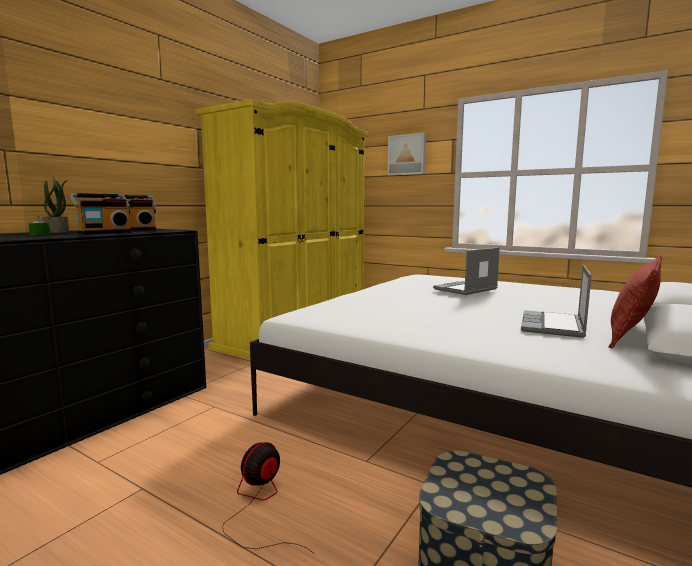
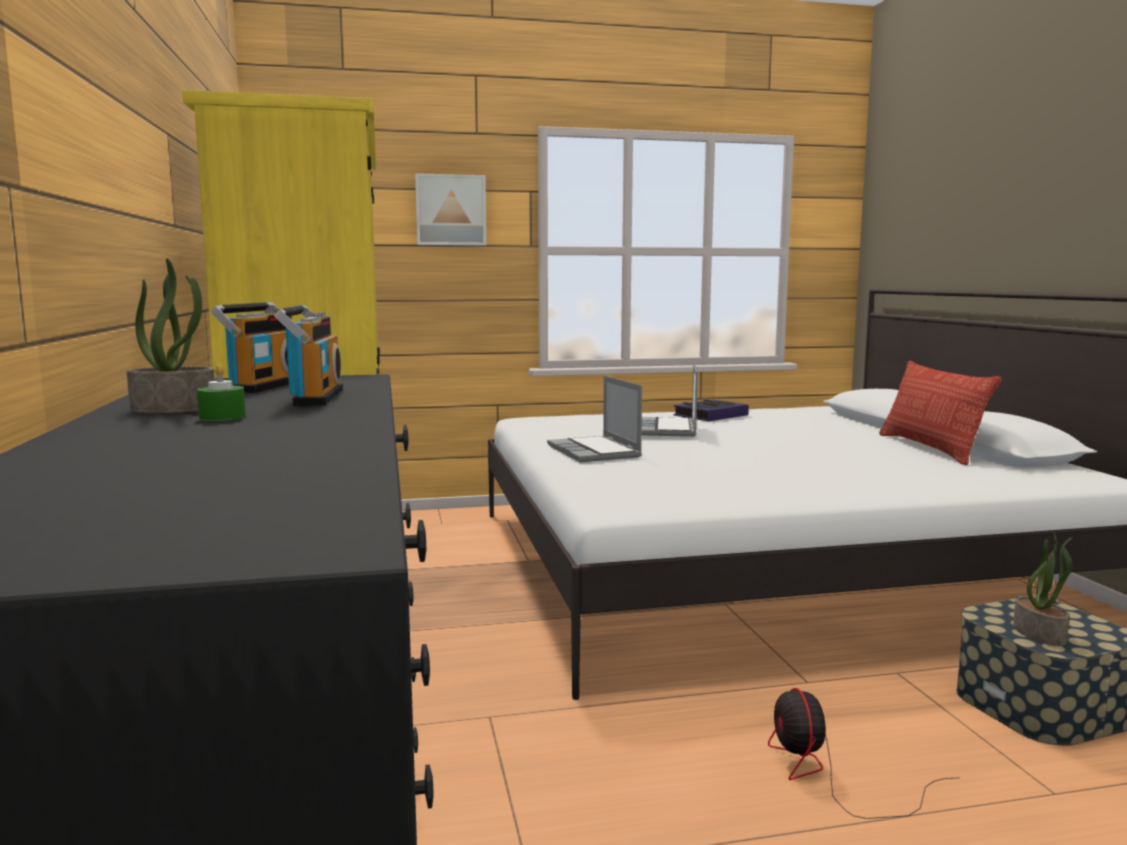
camera: 45 degrees left, 0 degrees up
laptop [521,264,591,338] -> laptop moved to [547,376,642,462]
none -> book [674,399,749,421]
none -> potted plant [1013,532,1073,646]

